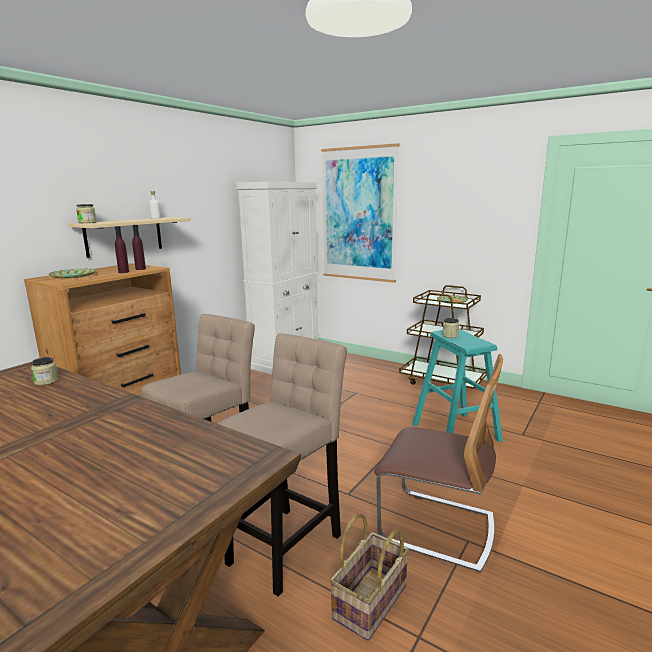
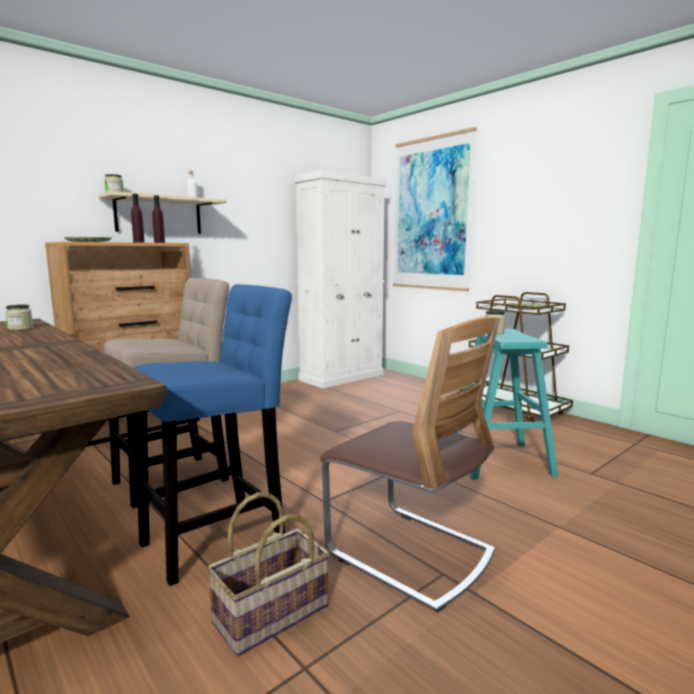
camera: 15 degrees right, 5 degrees down
beige stool [218,333,347,596] -> blue stool [133,284,292,586]

